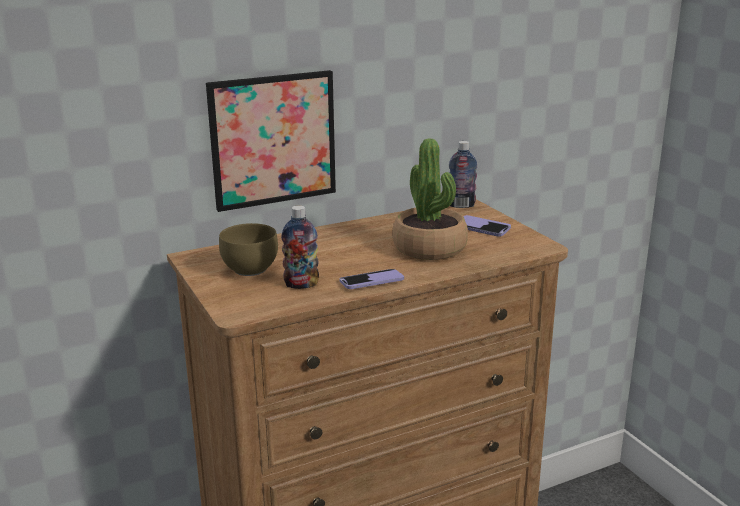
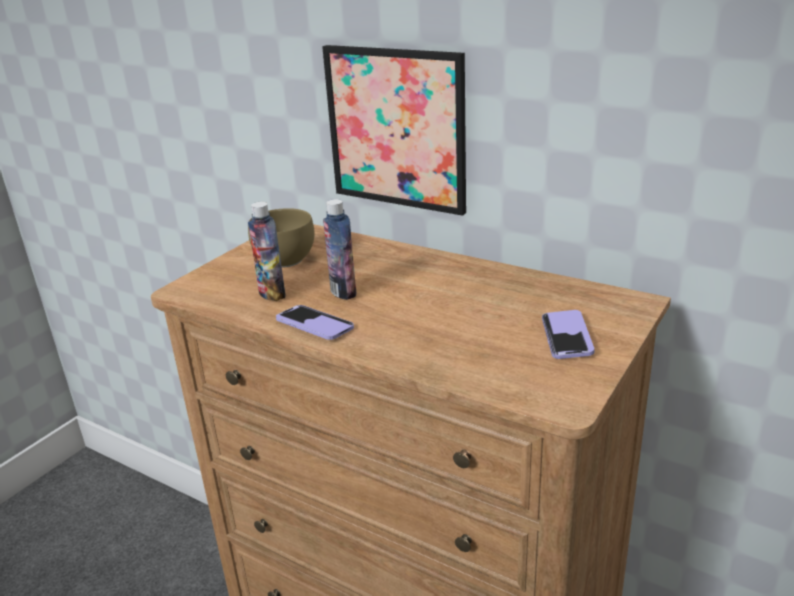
camera: 60 degrees right, 5 degrees up
potted plant [392,138,468,260] -> none
bottle [449,141,478,208] -> bottle moved to [323,199,356,300]

